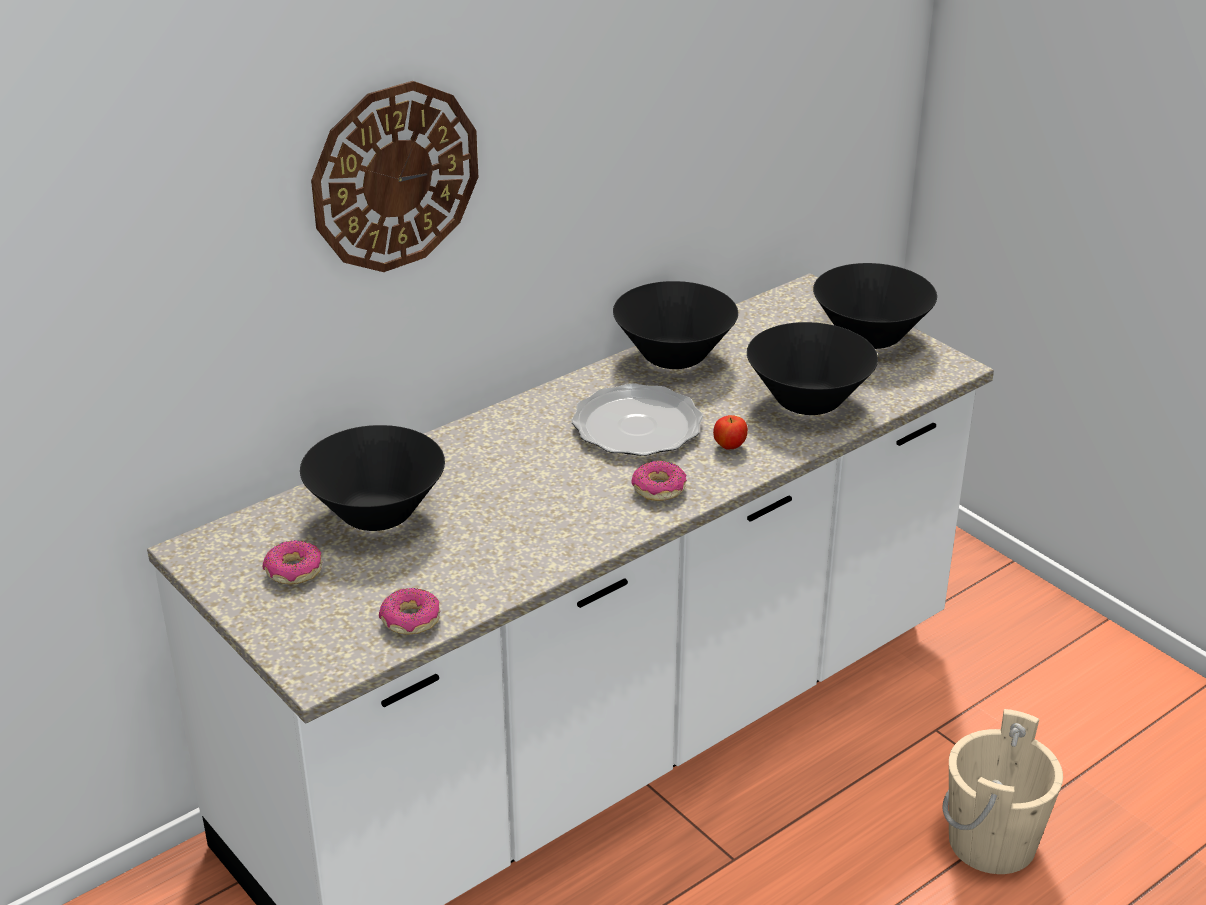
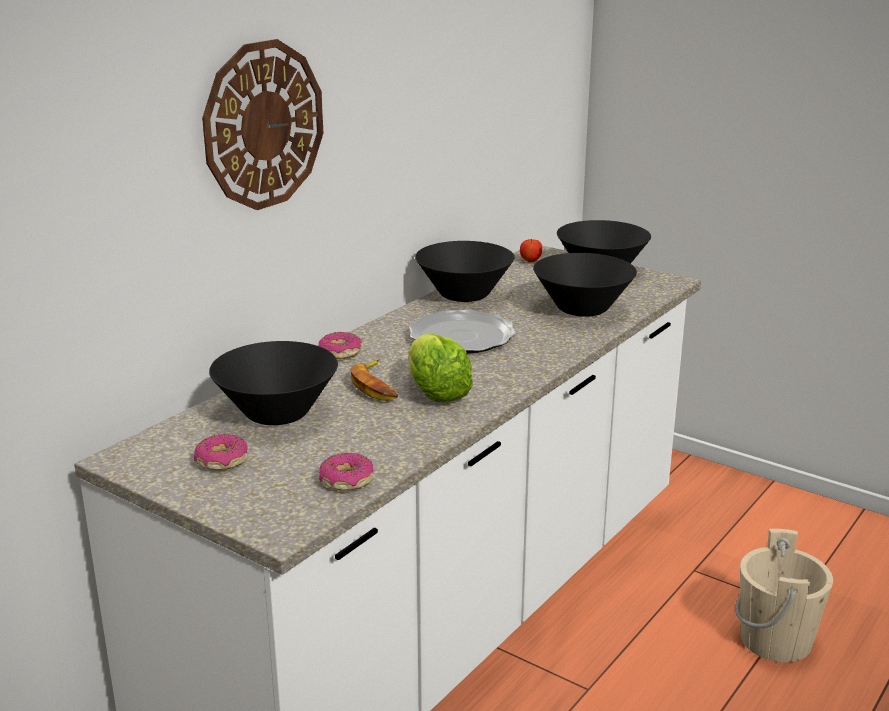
camera: 15 degrees left, 10 degrees down
donut [632,460,687,501] -> donut moved to [318,332,362,359]
apple [713,415,748,450] -> apple moved to [520,239,542,262]
none -> banana [350,359,398,401]
none -> lettuce [408,333,473,403]

